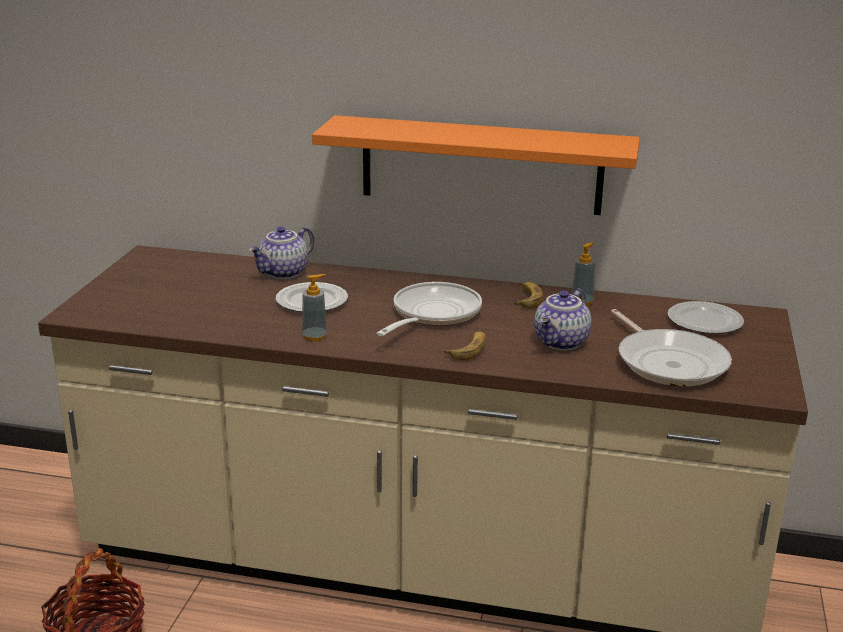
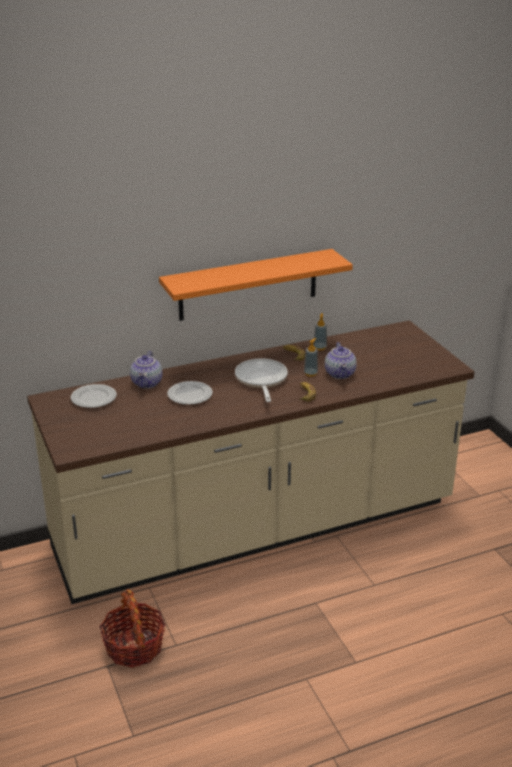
camera: 35 degrees left, 5 degrees up
soap dispenser [302,274,327,341] -> soap dispenser moved to [304,338,318,377]
frying pan [611,309,732,386] -> none
plate [668,301,744,334] -> plate moved to [71,384,117,408]

